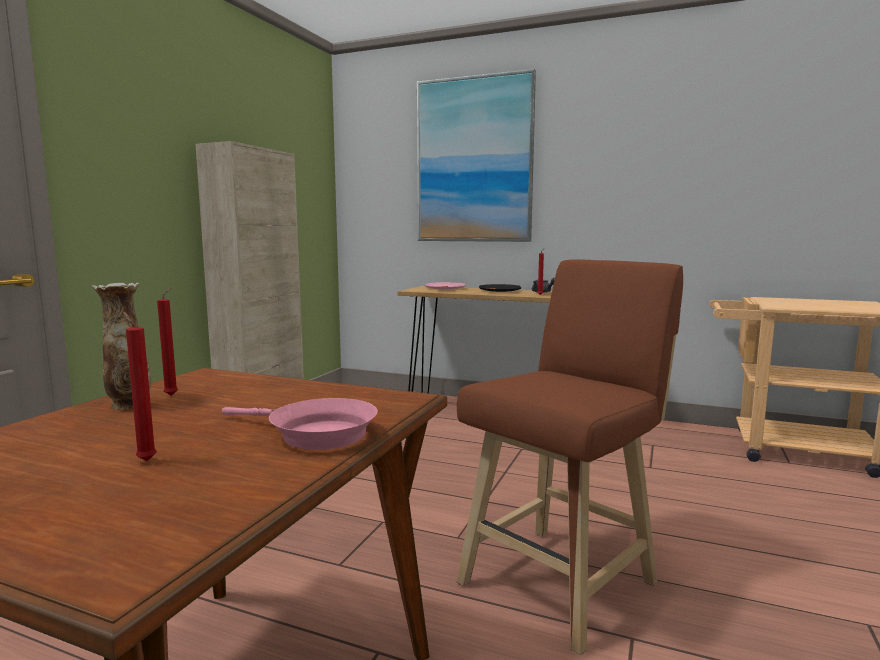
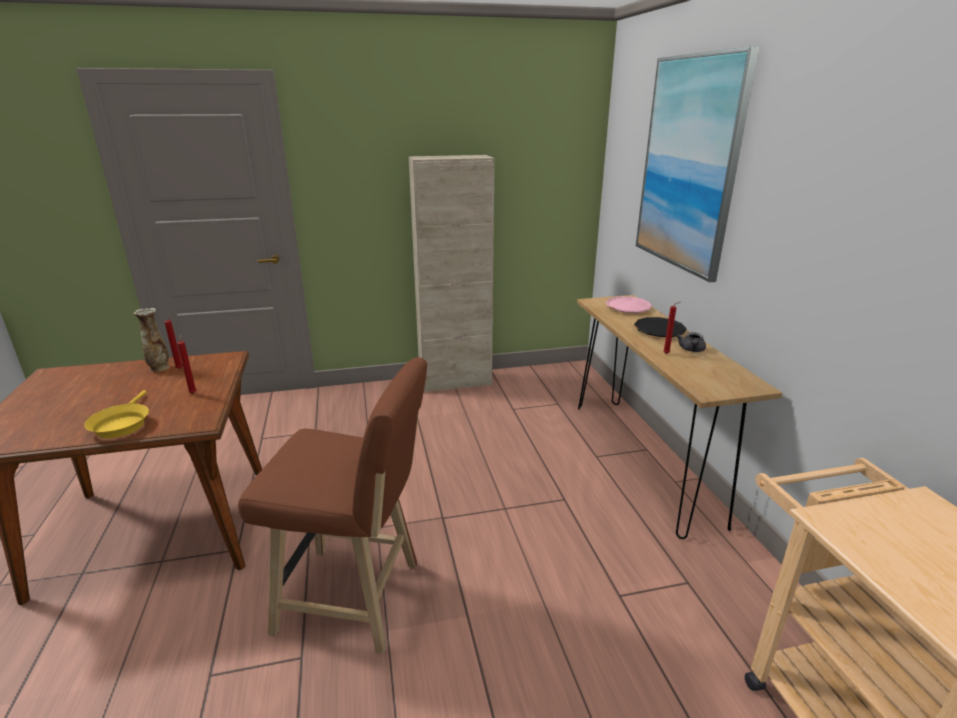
camera: 55 degrees right, 15 degrees up
red candle [123,312,157,461] -> red candle moved to [177,334,197,394]
pink frying pan [222,398,378,450] -> yellow frying pan [84,390,149,438]

